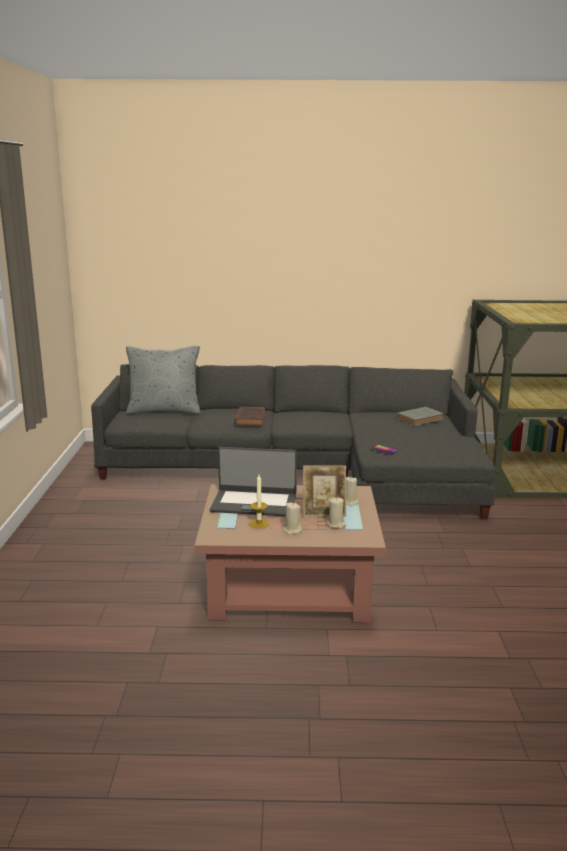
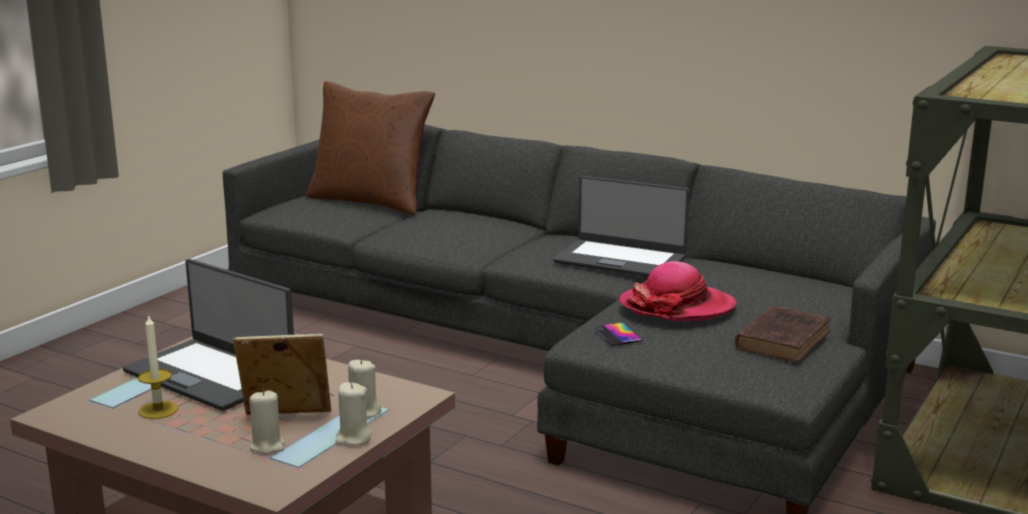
camera: 30 degrees right, 0 degrees up
grey pillow [126,346,200,414] -> brown pillow [306,81,435,215]
brown book [235,407,265,426] -> brown book moved to [735,305,831,363]
beige candle [283,502,302,535] -> beige candle moved to [335,382,372,446]
picture frame [303,465,346,517] -> picture frame turned 150 degrees clockwise [233,334,331,415]
grey book [396,407,444,426] -> none
none -> laptop [553,176,689,277]
none -> hat [619,261,737,321]

